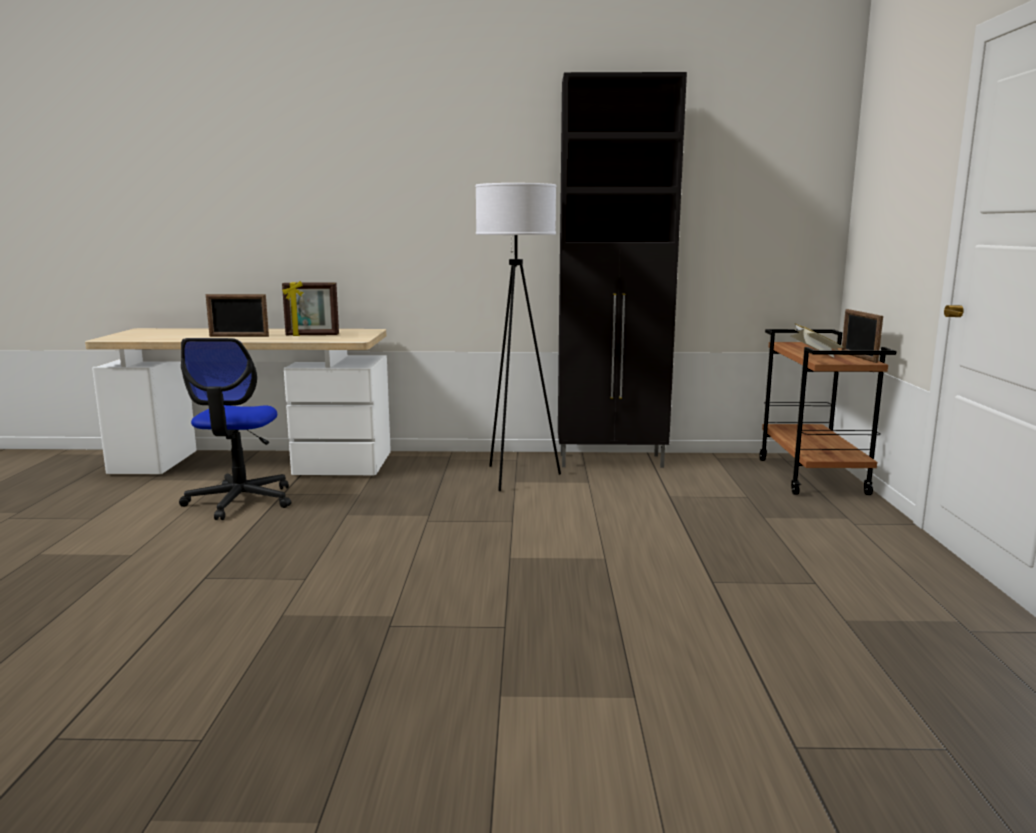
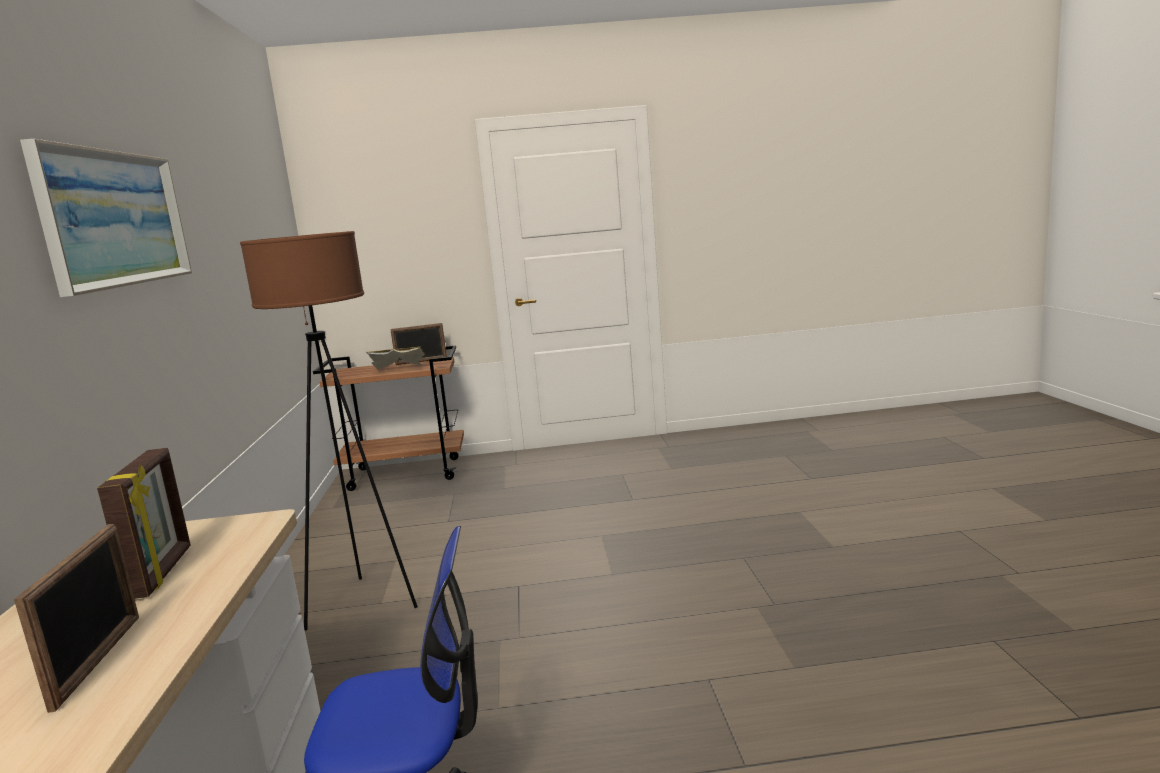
camera: 95 degrees left, 0 degrees up
white floor lamp [475,183,561,491] -> brown floor lamp [240,231,418,631]
black cabinet [558,72,687,468] -> none
none -> picture [20,139,192,297]

